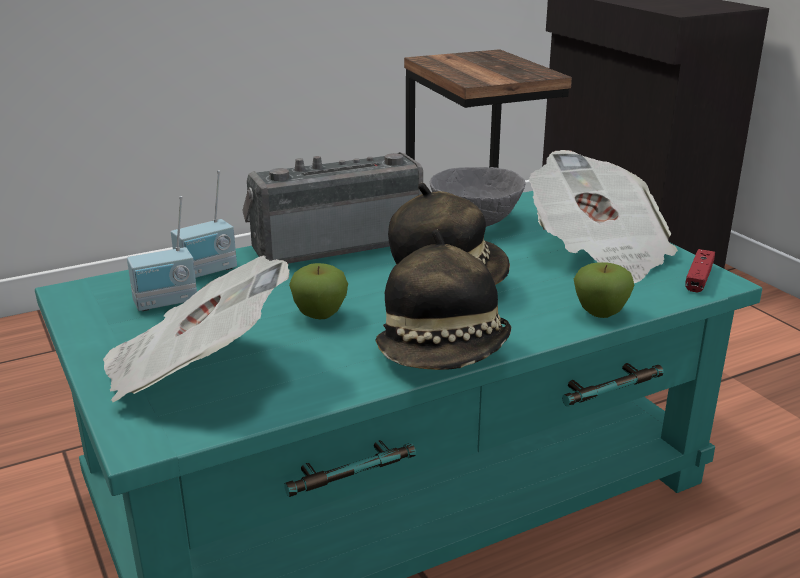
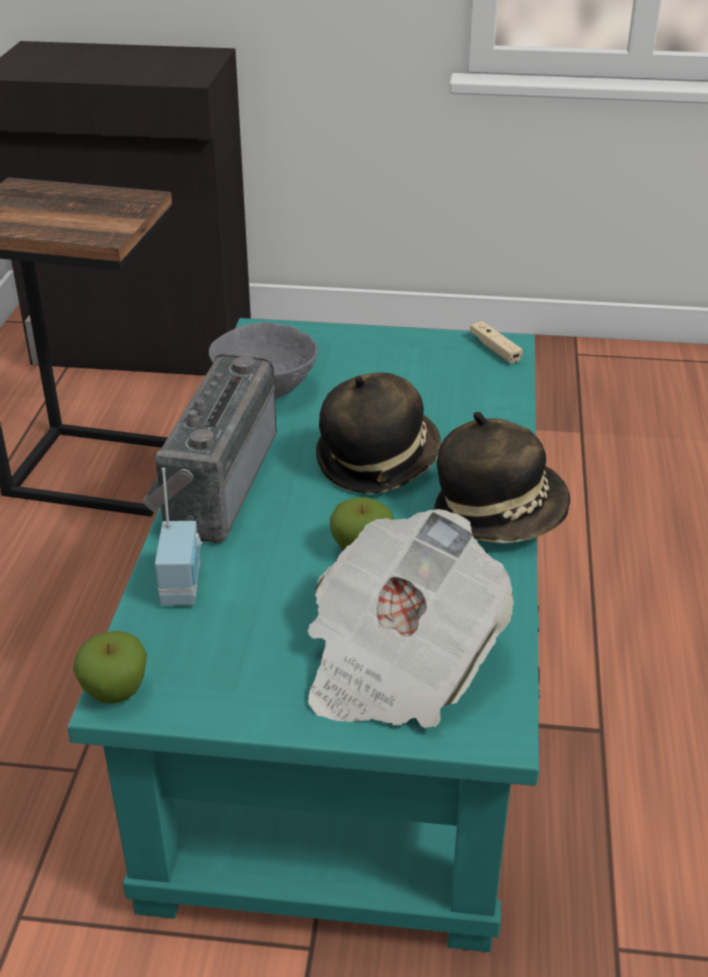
camera: 55 degrees left, 10 degrees up
radio [127,196,197,311] -> none
newspaper [529,150,678,283] -> none
apple [574,262,634,318] -> apple moved to [73,631,147,704]
red game controller [685,249,715,293] -> beige game controller [470,321,523,364]

